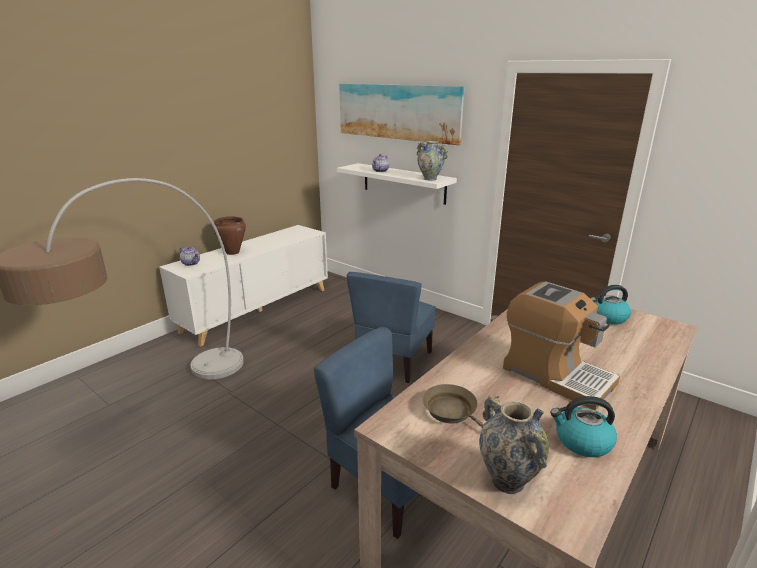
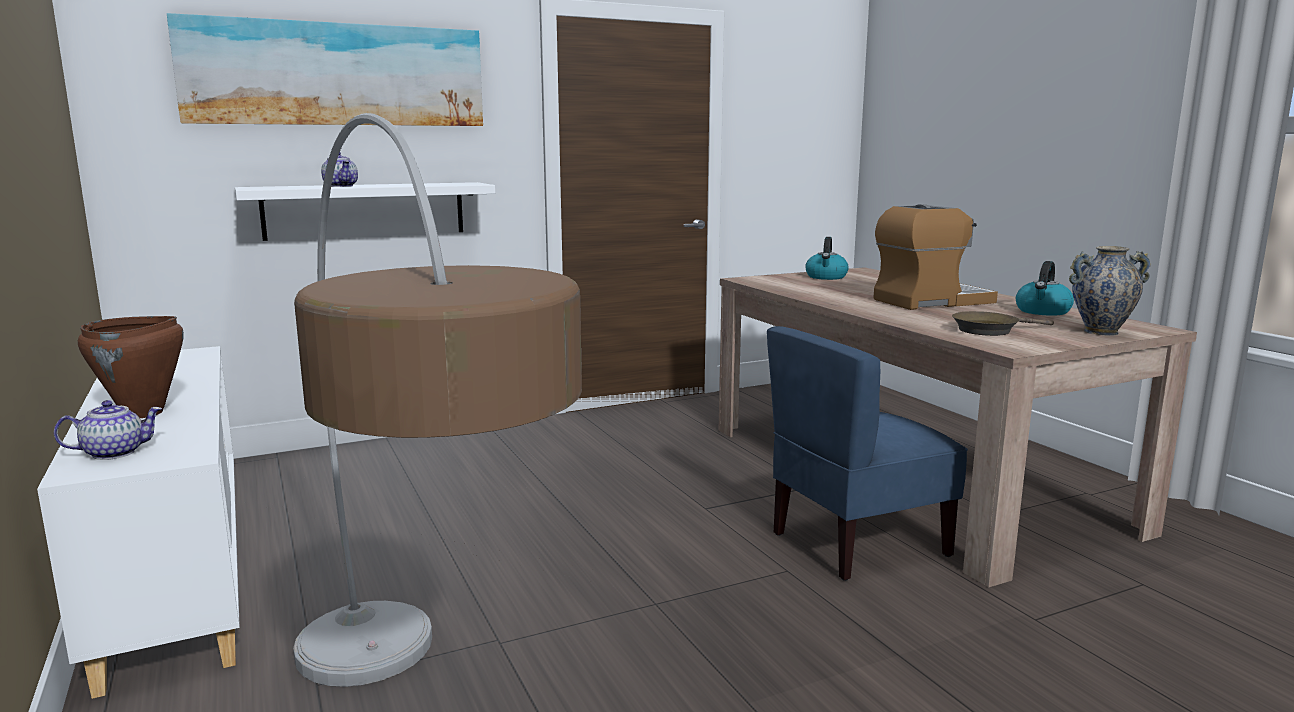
camera: 65 degrees left, 10 degrees down
blue chair [347,272,436,383] -> none
vase [417,141,448,181] -> none

